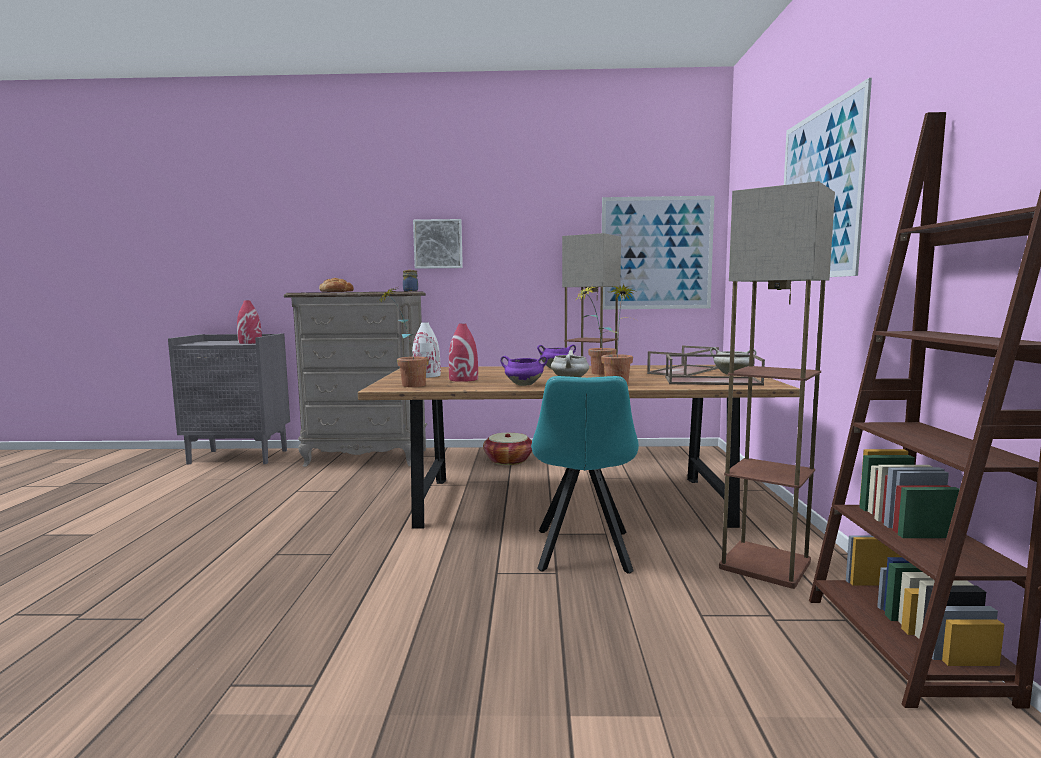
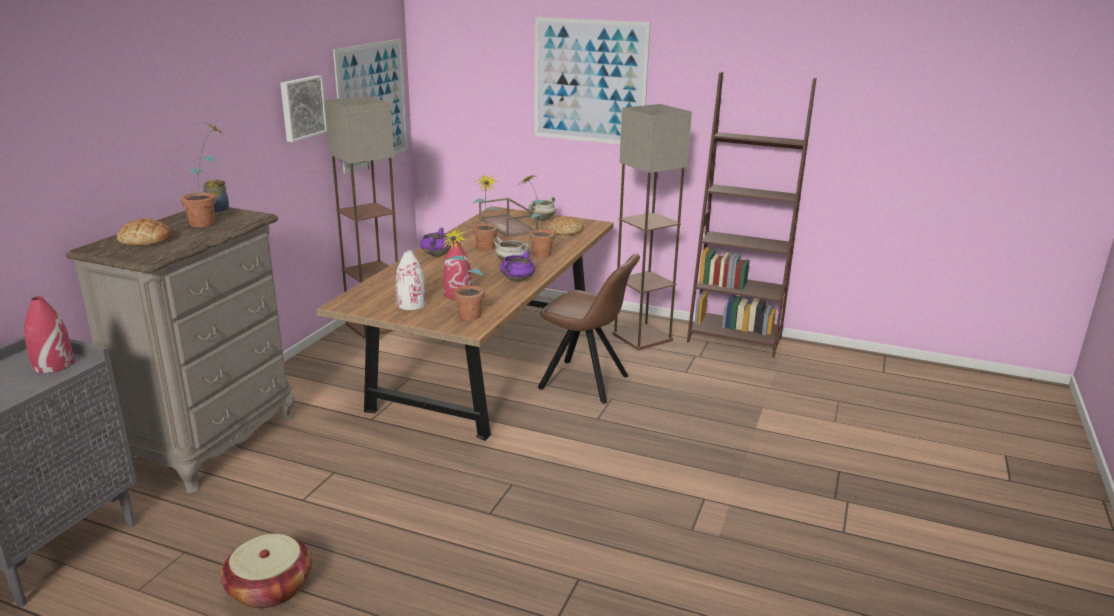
camera: 70 degrees left, 15 degrees up
picture [413,219,463,269] -> picture moved to [280,75,327,142]
basket [483,433,532,465] -> basket moved to [221,534,312,609]
turquoise chair [531,376,639,574] -> brown chair [538,253,640,404]
brown tray [665,354,765,386] -> bread [547,216,583,235]
none -> potted plant [181,123,225,227]

